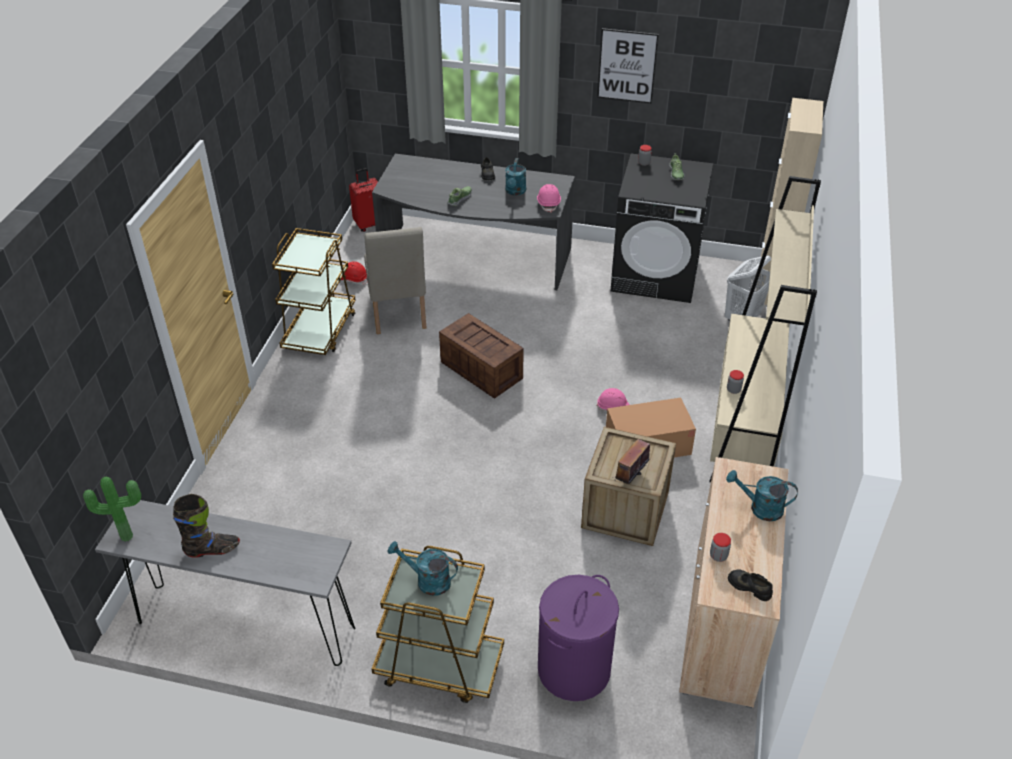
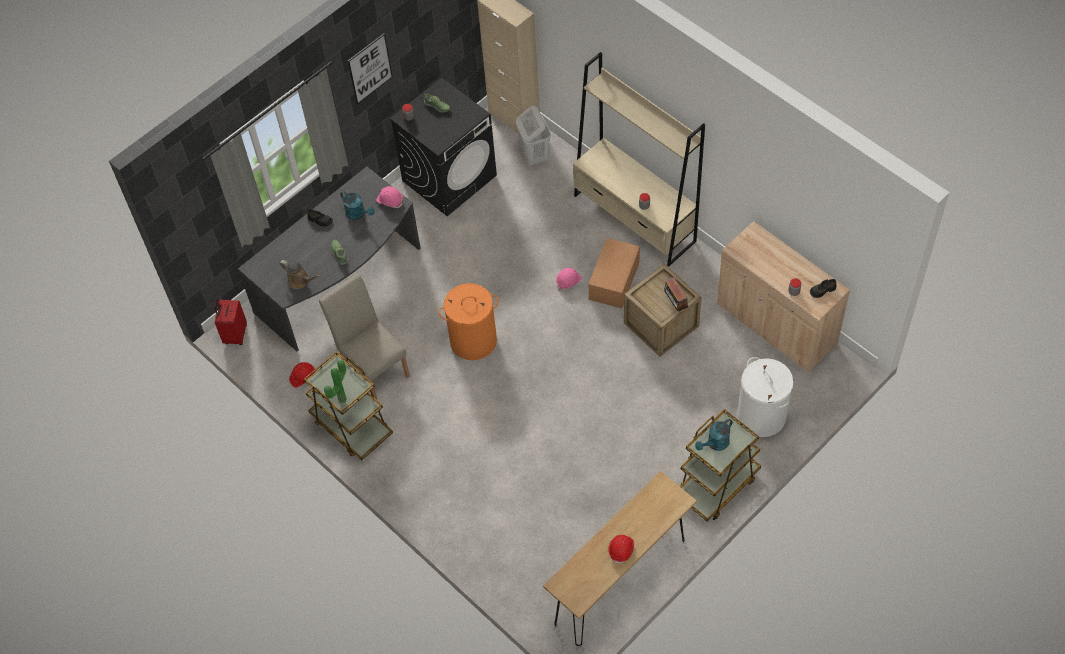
camera: 55 degrees left, 15 degrees up
potted plant [83,476,141,542] -> potted plant moved to [324,360,347,403]
grey console table [95,500,356,666] -> brown console table [543,471,697,646]
black boot [173,494,240,558] -> red hard hat [608,535,634,565]
beige chair [364,227,427,334] -> beige chair turned 150 degrees counterclockwise [319,274,410,400]
crate [439,313,524,399] -> orange laundry basket [439,283,498,360]
purple laundry basket [538,575,619,701] -> white laundry basket [737,357,794,437]
turquoise watering can [726,470,798,521] -> none
none -> brown watering can [279,260,320,289]

